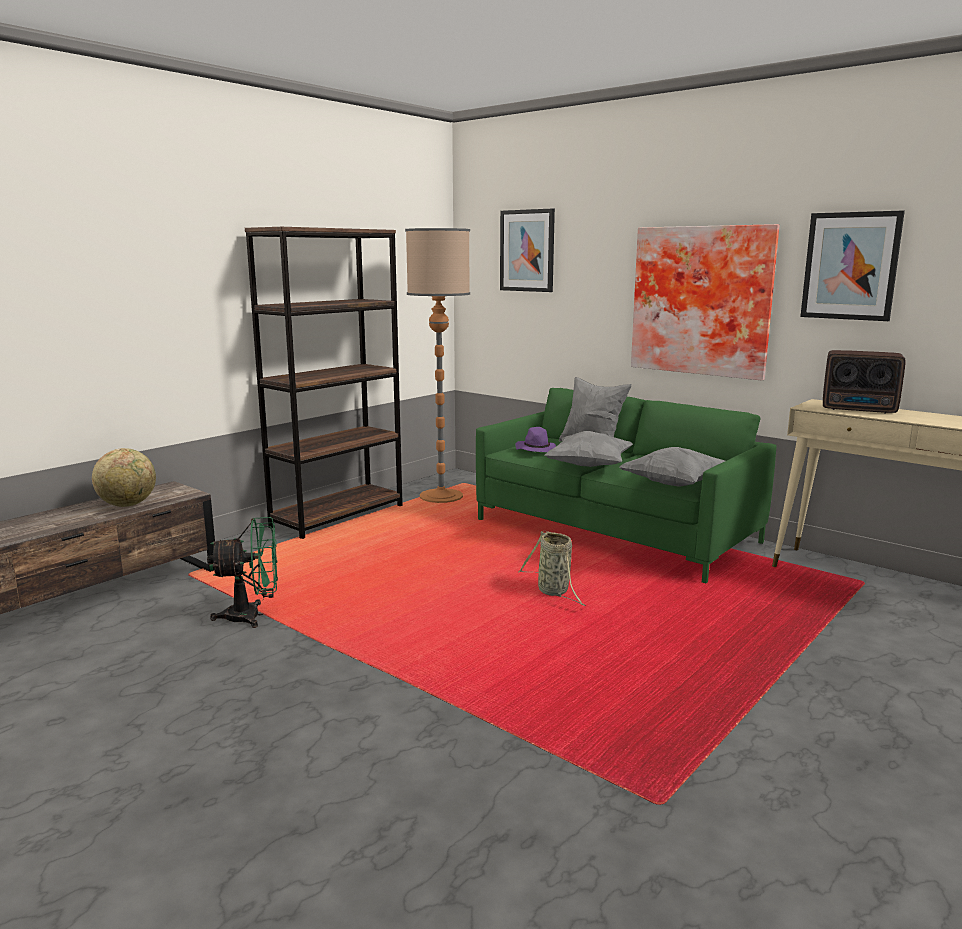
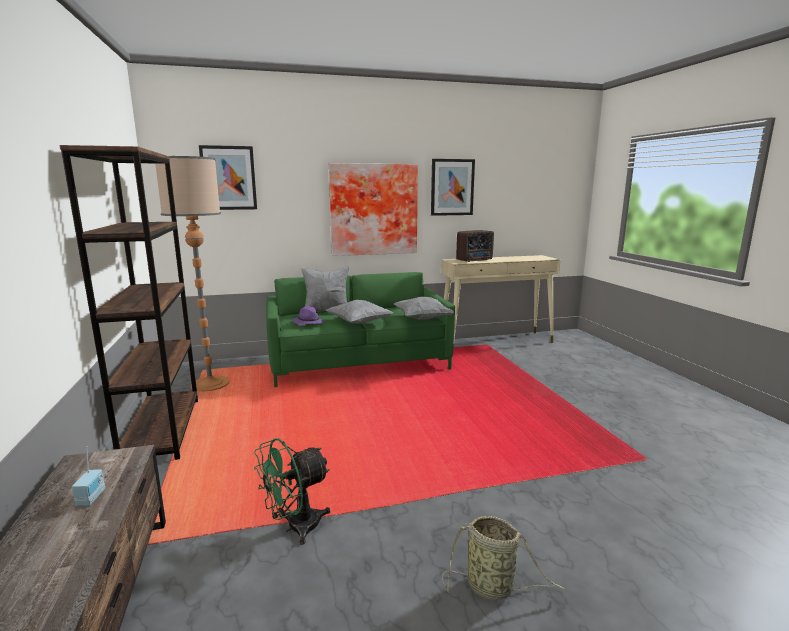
camera: 55 degrees left, 0 degrees up
globe [92,448,156,507] -> radio [72,446,105,506]
green fan [207,517,278,628] -> green fan turned 150 degrees counterclockwise [254,438,330,545]
basket [518,531,586,606] -> basket moved to [442,516,564,600]

